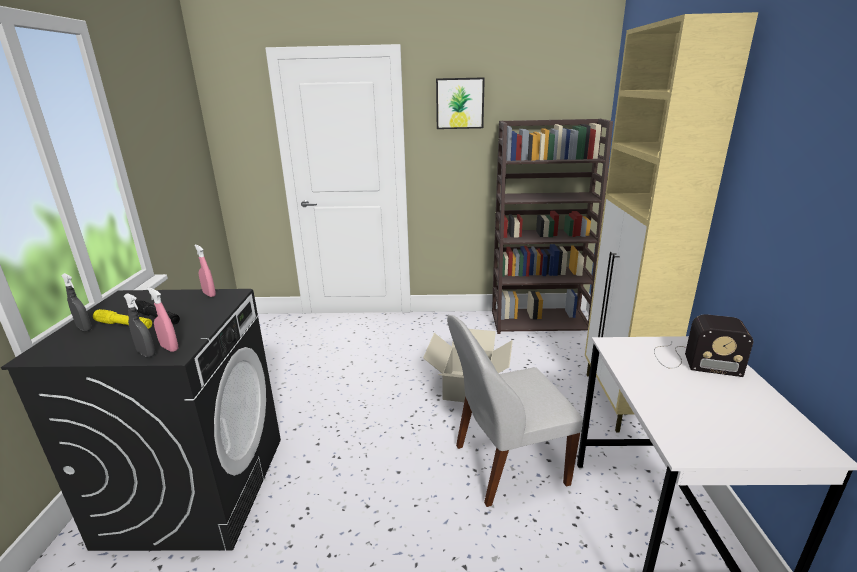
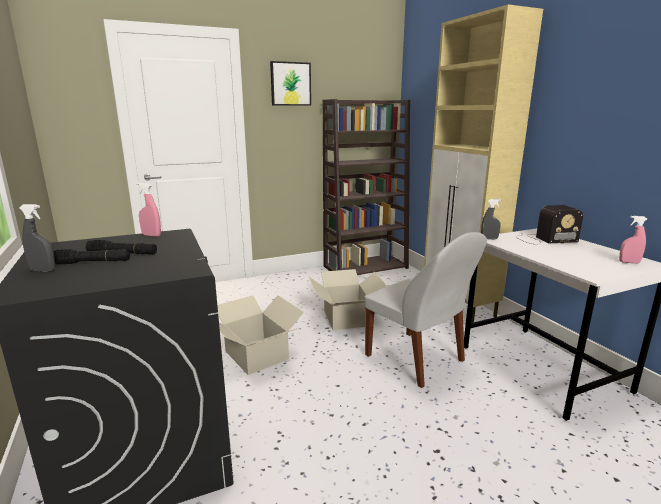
camera: 25 degrees left, 5 degrees down
yellow flashlight [93,309,152,329] -> black flashlight [53,249,130,264]
grey spray bottle [124,293,155,357] -> grey spray bottle moved to [481,199,501,239]
pink spray bottle [147,287,178,352] -> pink spray bottle moved to [619,216,647,263]
white chair [447,315,583,507] -> white chair turned 90 degrees counterclockwise [364,232,487,388]
none -> cardboard box [217,295,304,375]

